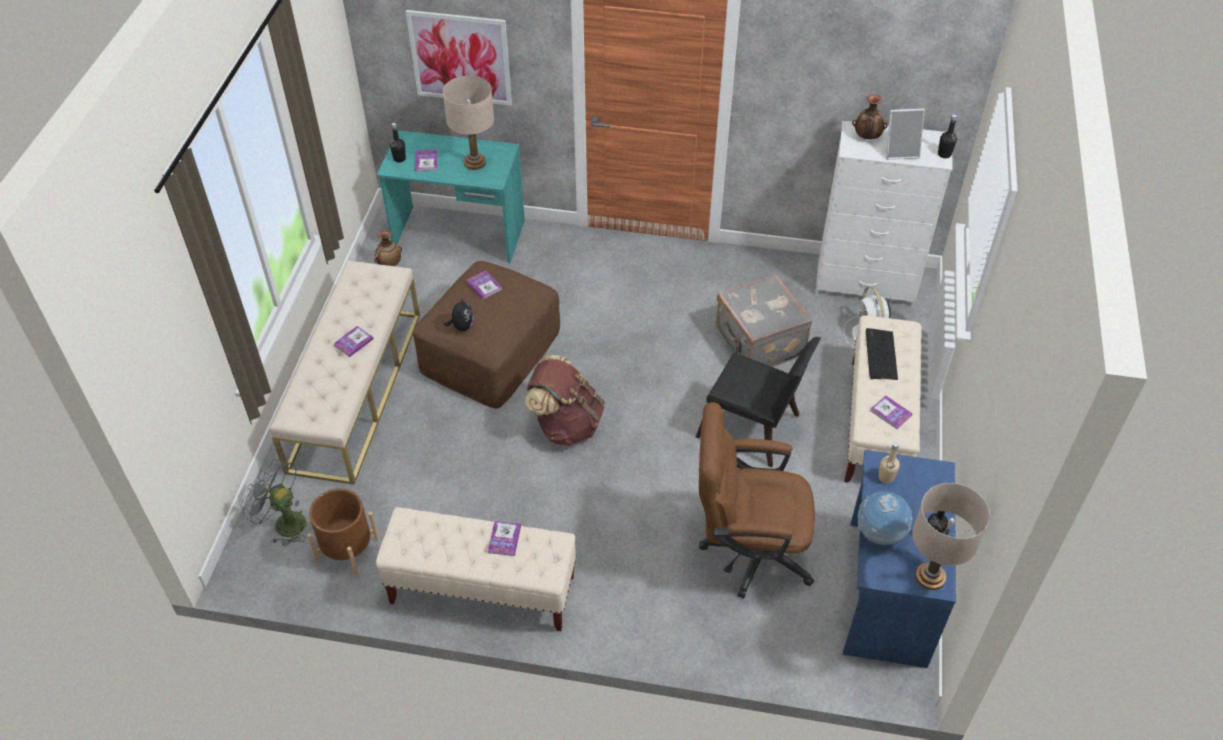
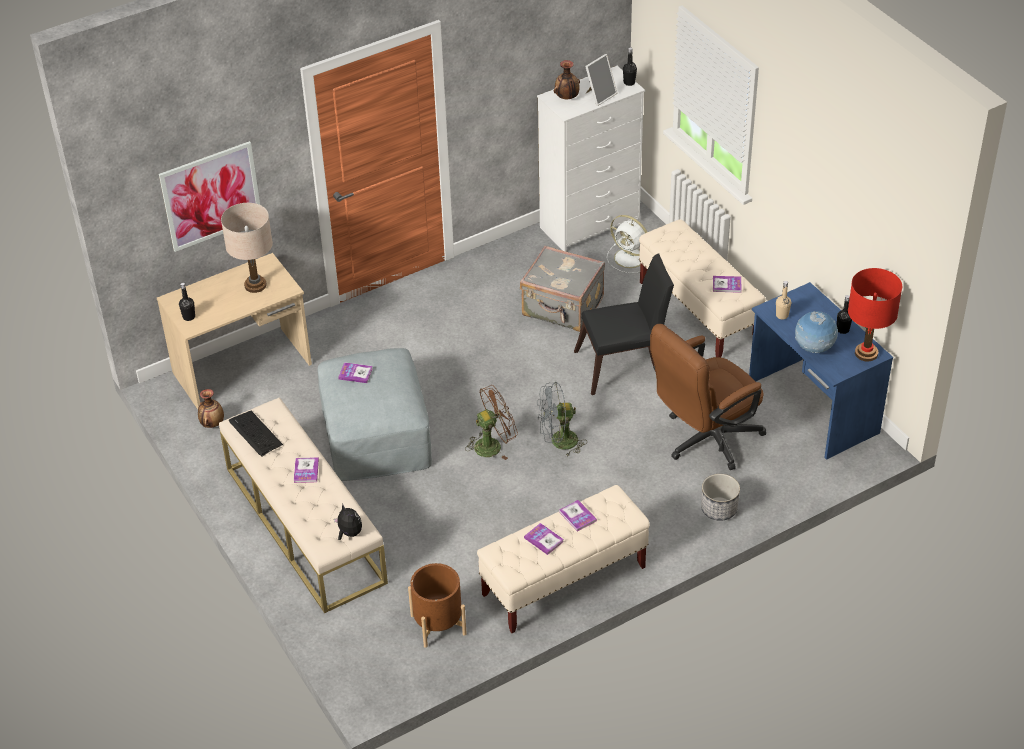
camera: 40 degrees left, 5 degrees down
grey fan [241,459,306,546] -> grey fan moved to [538,382,587,457]
turquoise desk [377,130,525,263] -> beige desk [157,253,312,409]
brown ottoman [413,261,560,409] -> grey ottoman [318,348,432,481]
book [415,150,438,171] -> book moved to [524,523,564,555]
plush toy [444,296,474,331] -> plush toy moved to [334,504,362,540]
brown backpack [525,355,605,446] -> brown fan [465,385,518,460]
keyboard [866,328,898,380] -> keyboard moved to [229,411,283,457]
beige table lamp [912,483,990,590] -> red table lamp [848,268,902,362]
none -> planter [701,474,740,521]

